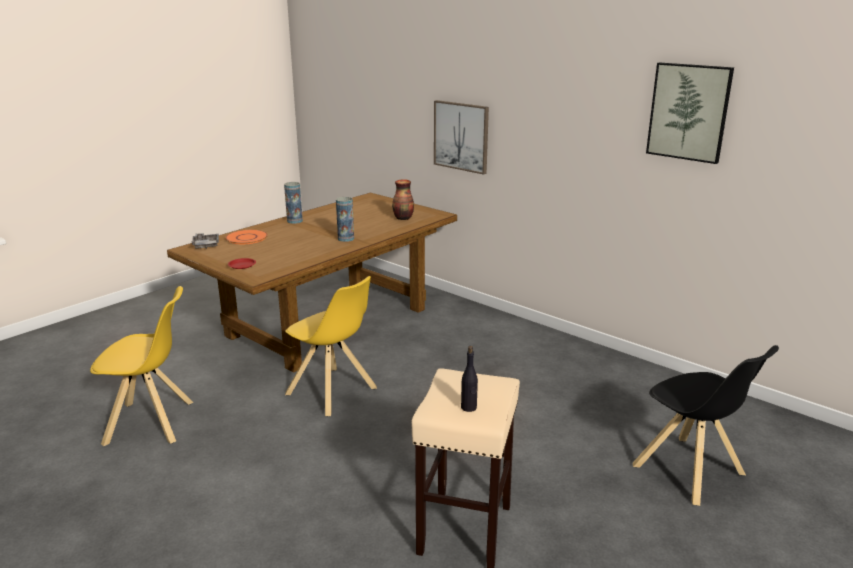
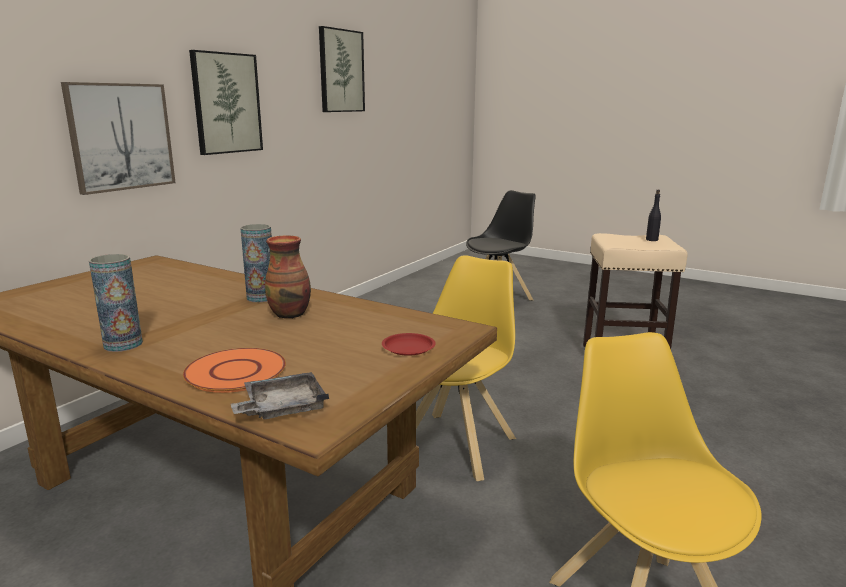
camera: 100 degrees left, 5 degrees down
vase [392,179,414,220] -> vase moved to [265,235,311,319]
none -> picture [189,50,263,155]

